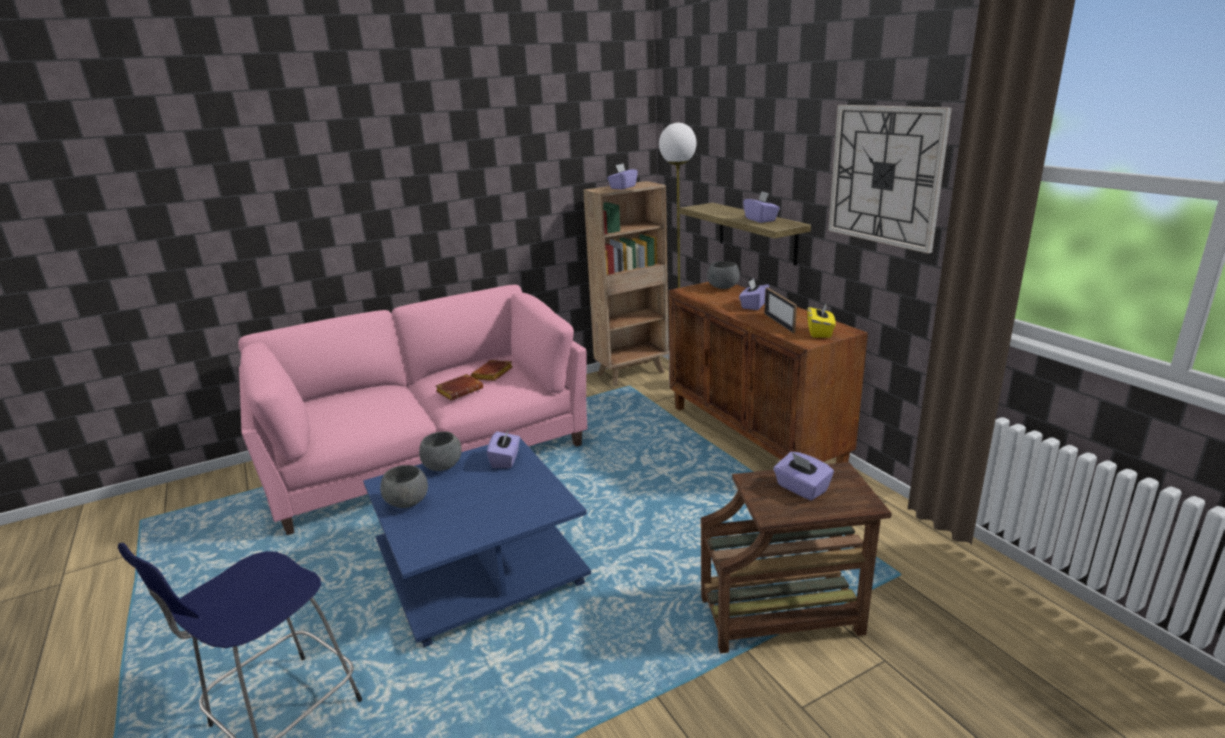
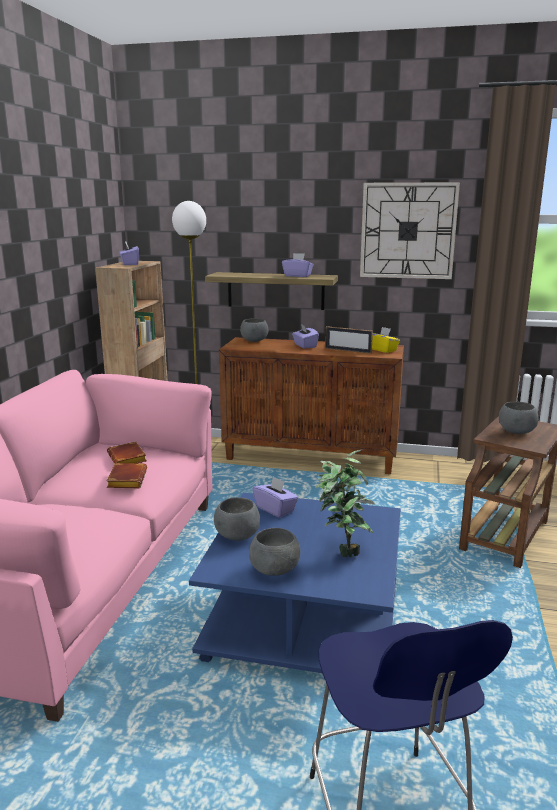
camera: 50 degrees left, 5 degrees down
purple tissue box [773,451,834,501] -> grey bowl [499,402,539,434]
none -> potted plant [316,450,375,557]

